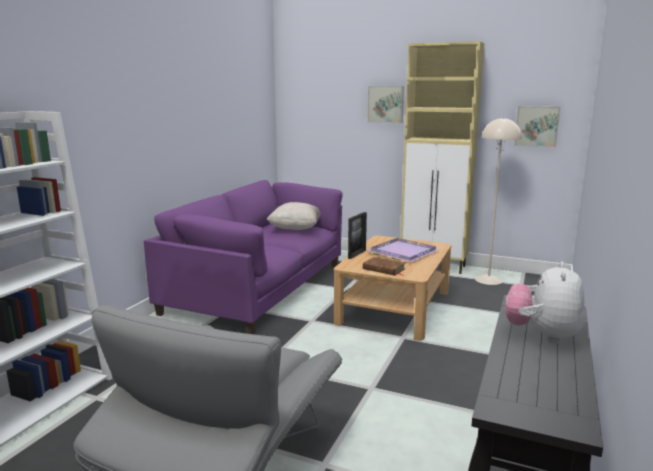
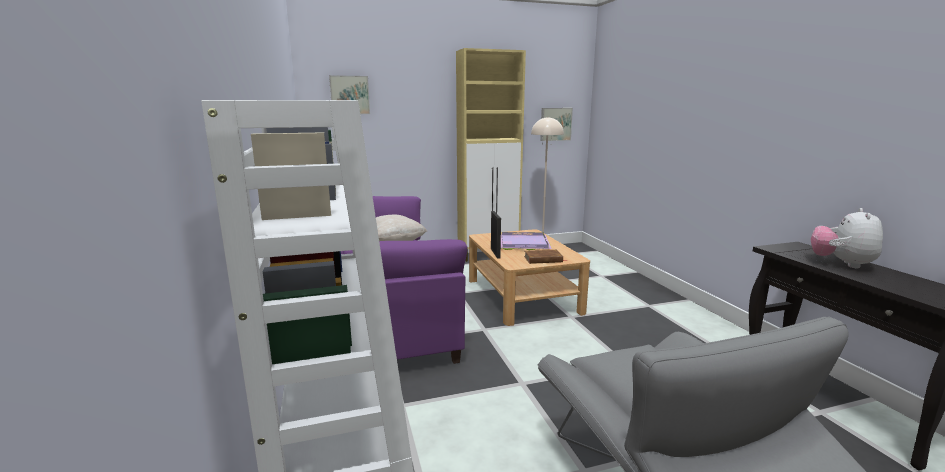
camera: 40 degrees left, 0 degrees up
picture [367,86,404,123] -> picture moved to [329,75,370,114]
plush toy [505,262,585,344] -> plush toy turned 45 degrees clockwise [811,208,883,268]

